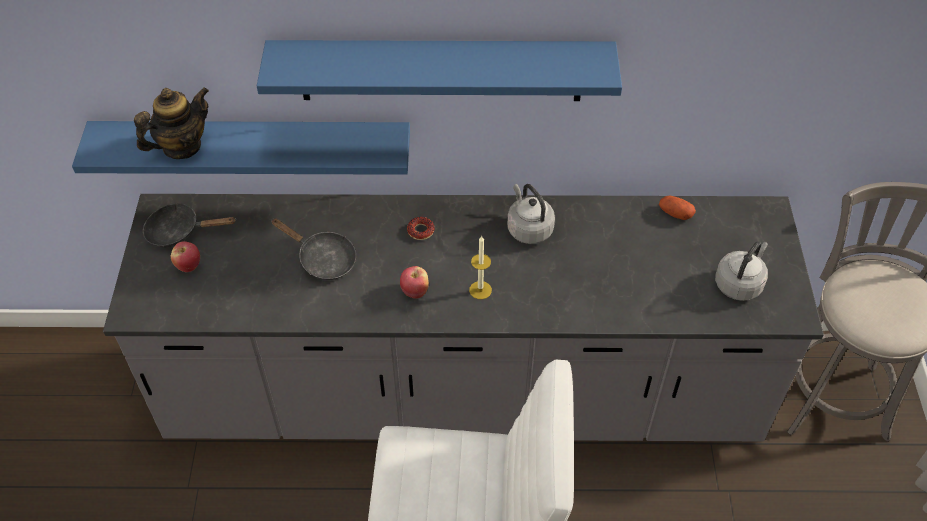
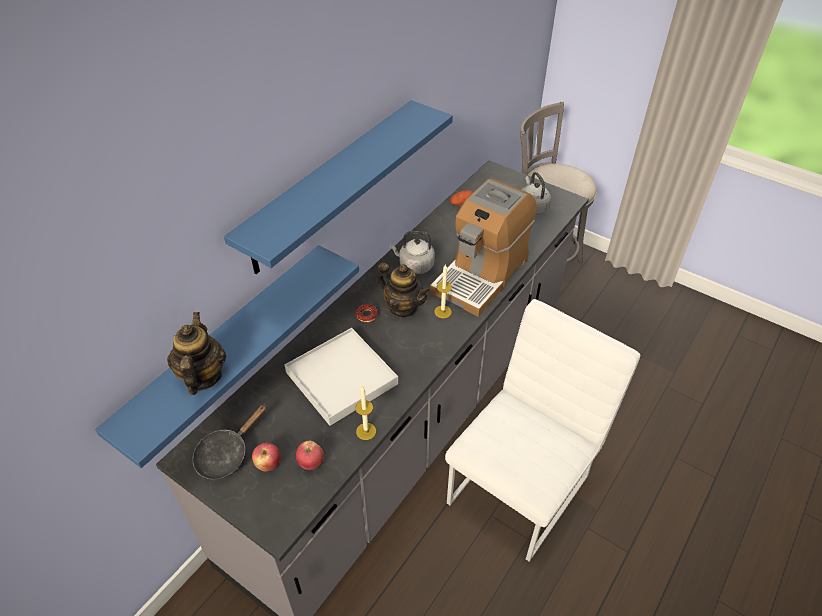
camera: 55 degrees left, 5 degrees down
black frying pan [271,218,356,280] -> white tray [285,328,398,426]
apple [400,266,429,298] -> apple moved to [296,441,324,470]
none -> candle [355,386,376,440]
none -> teapot [377,263,430,317]
none -> coffee machine [430,178,537,317]

